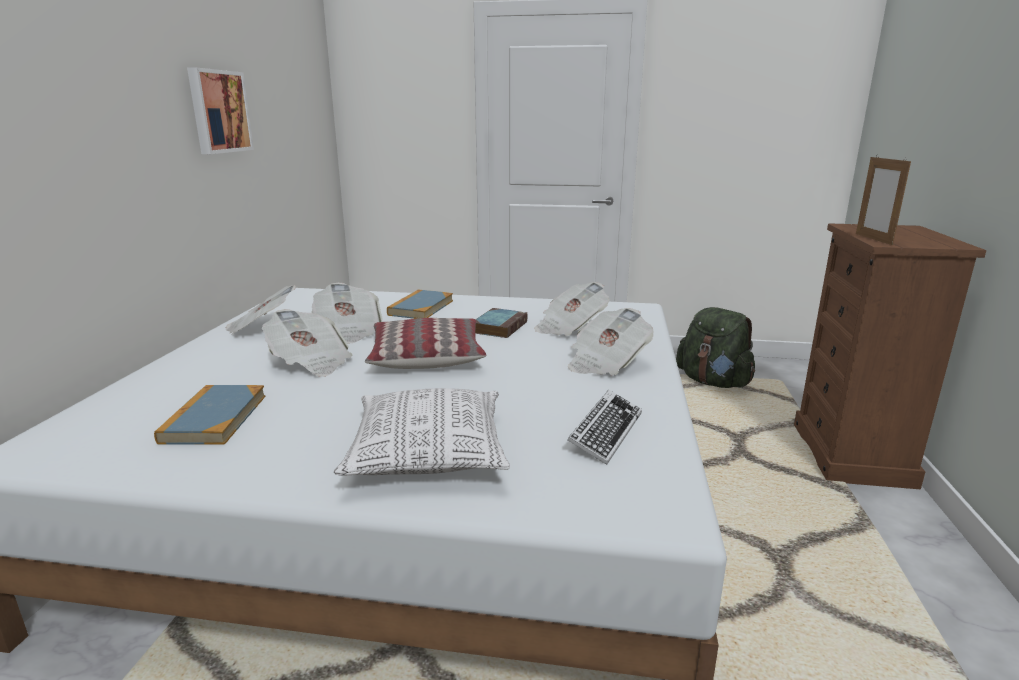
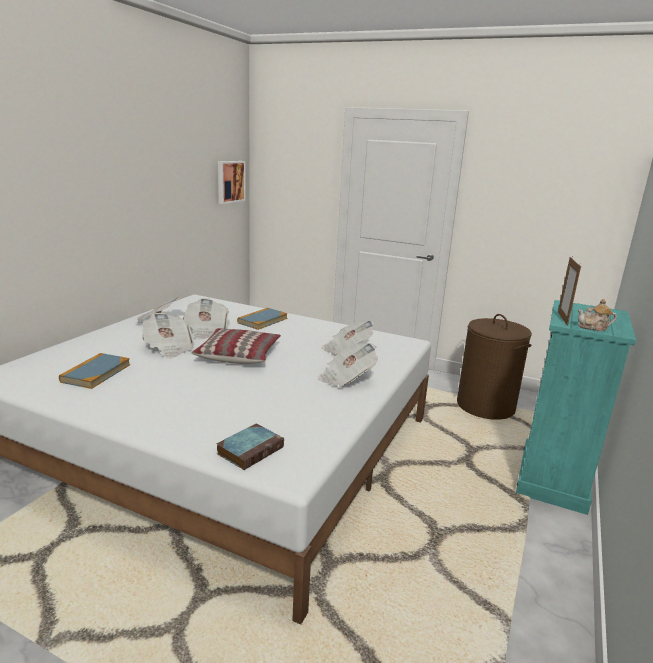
camera: 15 degrees right, 0 degrees up
picture [187,67,254,154] -> picture moved to [218,161,246,204]
pillow [334,388,510,475] -> none
book [475,308,527,338] -> book moved to [217,424,284,470]
keyboard [567,390,642,465] -> none
green backpack [676,307,755,388] -> brown laundry basket [457,314,532,420]
brown dresser [794,223,986,489] -> turquoise dresser [516,300,636,515]
none -> teapot [578,299,617,331]

